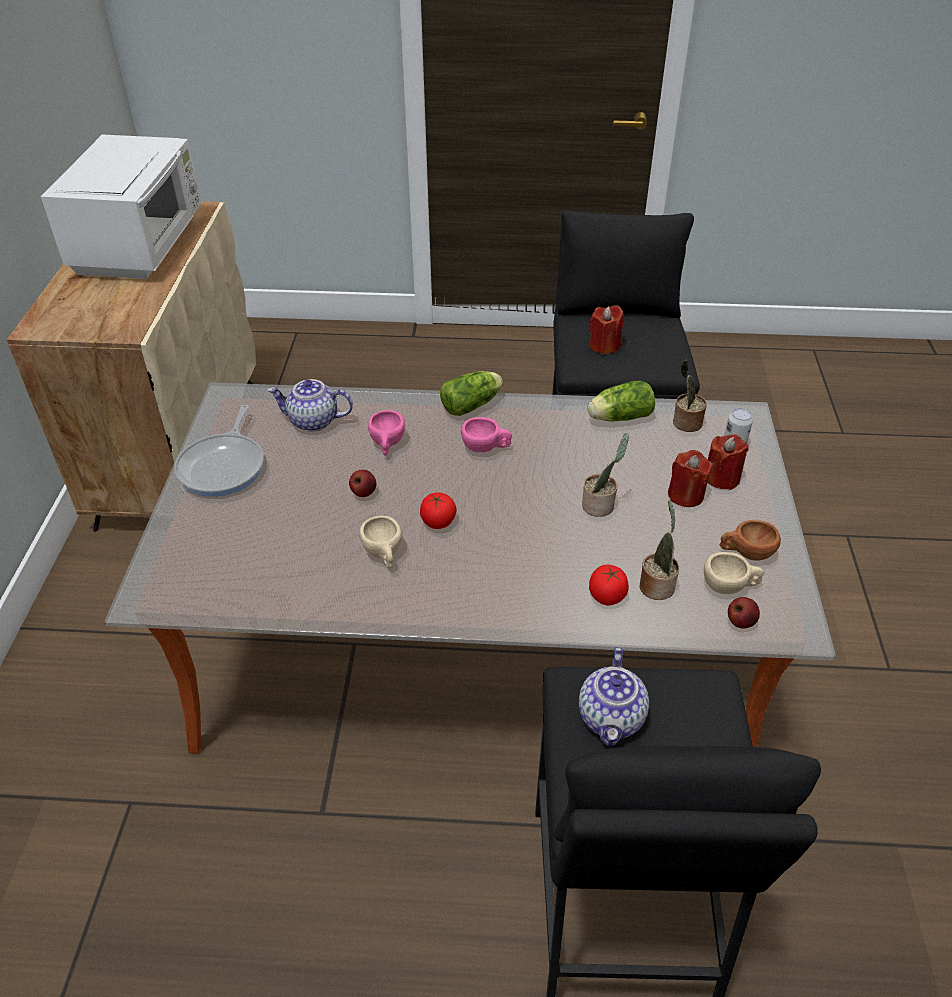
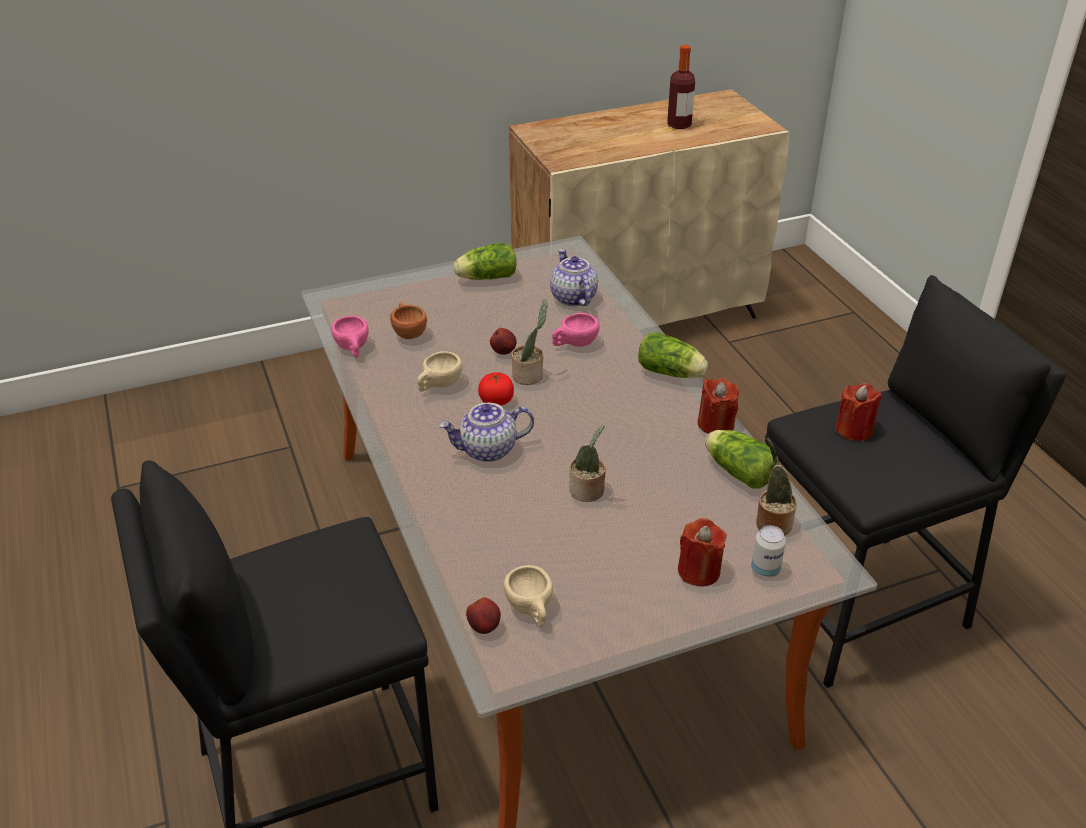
camera: 65 degrees right, 5 degrees down
white microwave [41,135,201,280] -> bottle [667,45,695,129]
frying pan [174,405,264,497] -> lettuce [454,243,517,280]
pink cup [461,417,512,452] -> pink cup moved to [331,316,369,358]
teapot [579,647,649,746] -> teapot moved to [439,403,534,462]
tomato [589,565,629,605] -> none
potted plant [640,500,679,600] -> potted plant moved to [512,299,548,385]
red candle [668,450,713,507] -> red candle moved to [698,378,739,434]
brown cup [720,520,781,561] -> brown cup moved to [390,302,427,339]

